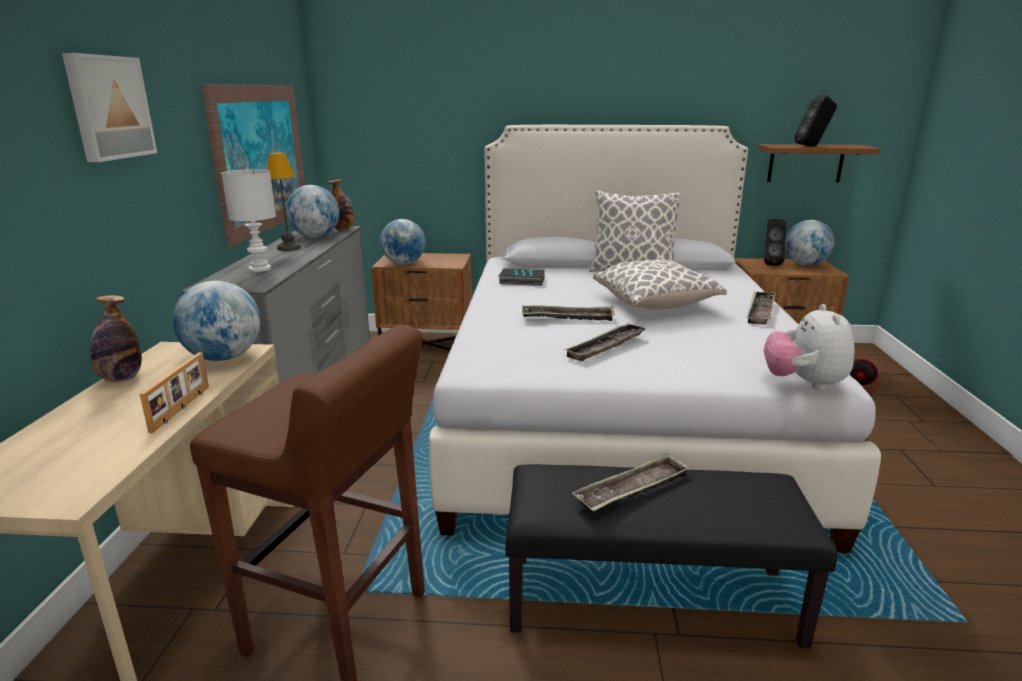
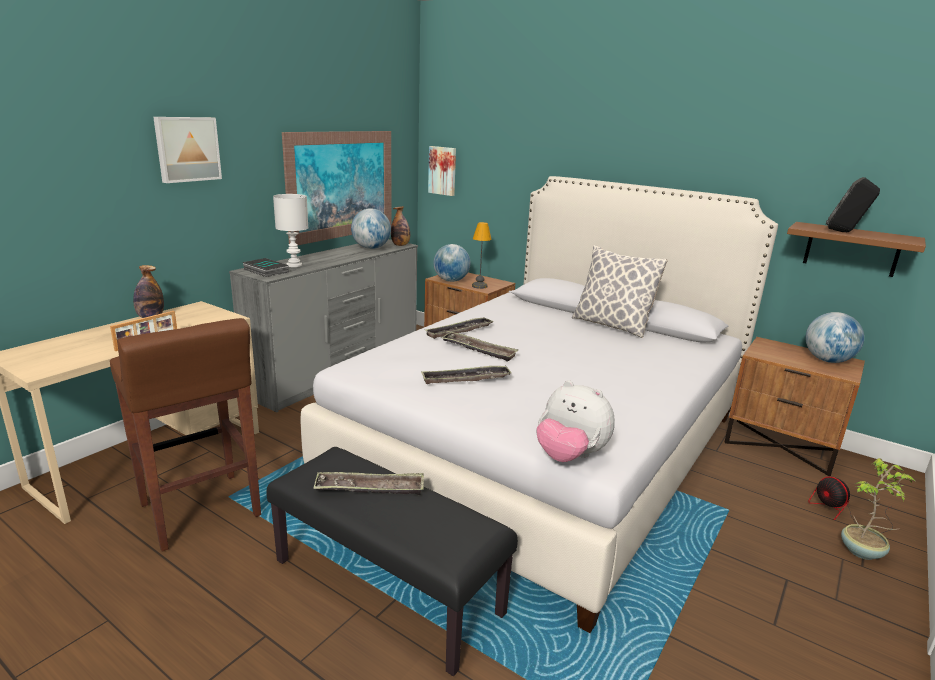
camera: 30 degrees right, 0 degrees up
globe [173,281,261,361] -> none
table lamp [267,152,301,251] -> table lamp moved to [472,222,492,289]
book [498,268,545,286] -> book moved to [243,258,289,277]
pillow [593,259,727,309] -> none
tray [747,292,775,325] -> tray moved to [426,317,494,339]
black speaker [764,219,786,266] -> none
plush toy [764,304,855,391] -> plush toy turned 90 degrees counterclockwise [536,380,615,462]
none -> picture [428,146,456,196]
none -> potted plant [841,458,915,560]

